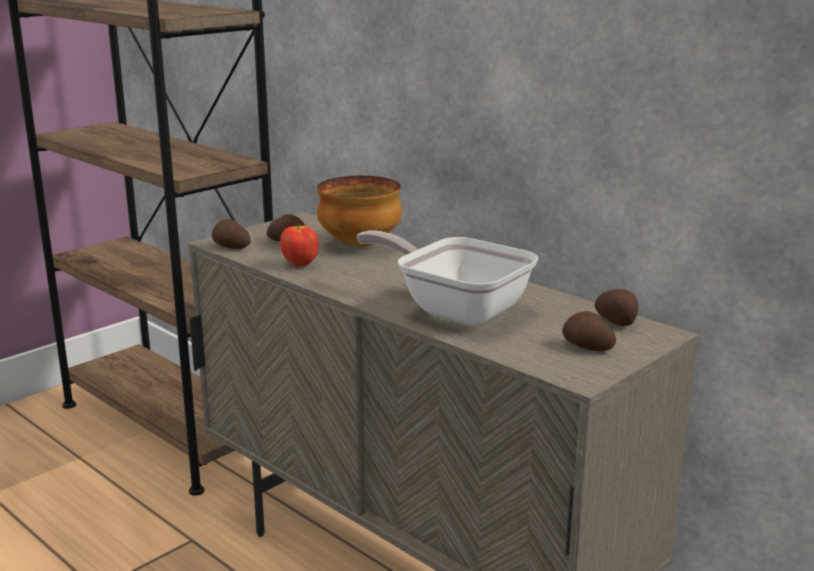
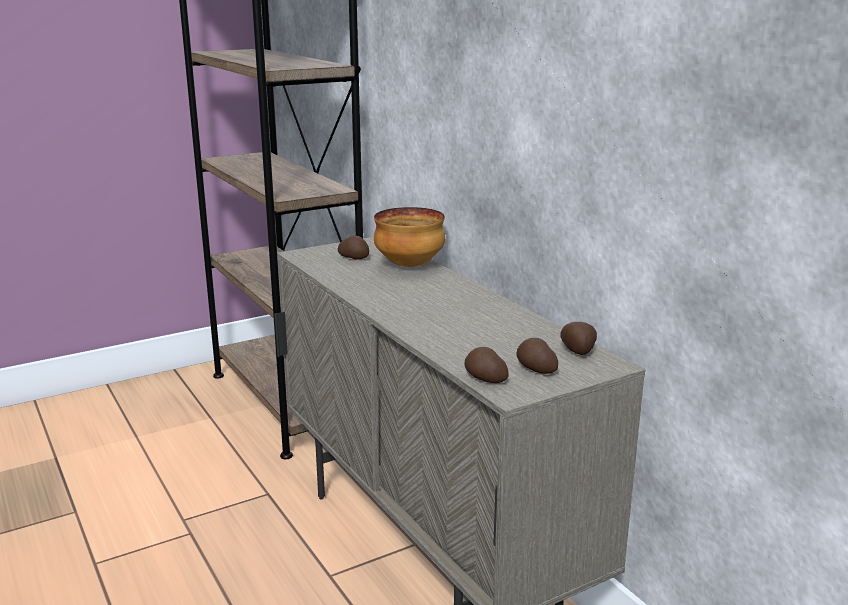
camera: 15 degrees right, 0 degrees up
potato [212,219,251,249] -> potato moved to [464,347,509,383]
apple [280,223,318,267] -> none
frying pan [356,230,538,326] -> none

